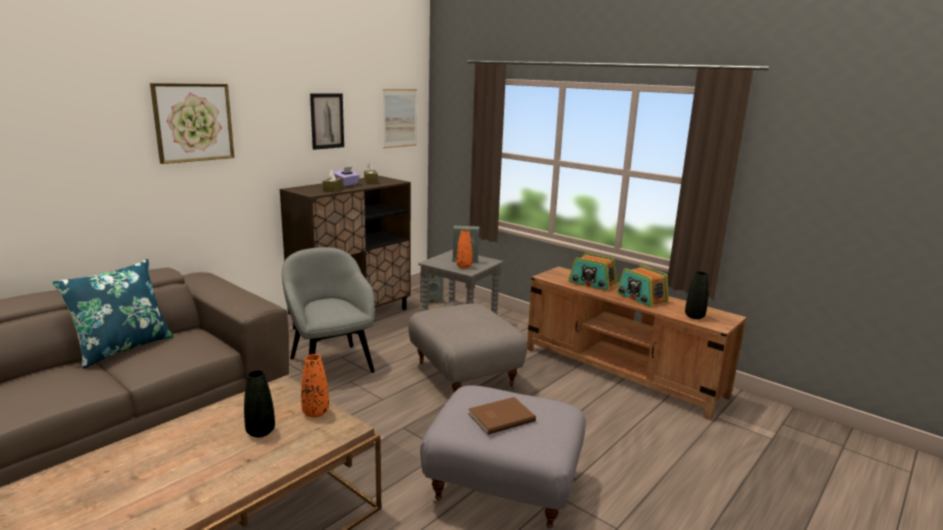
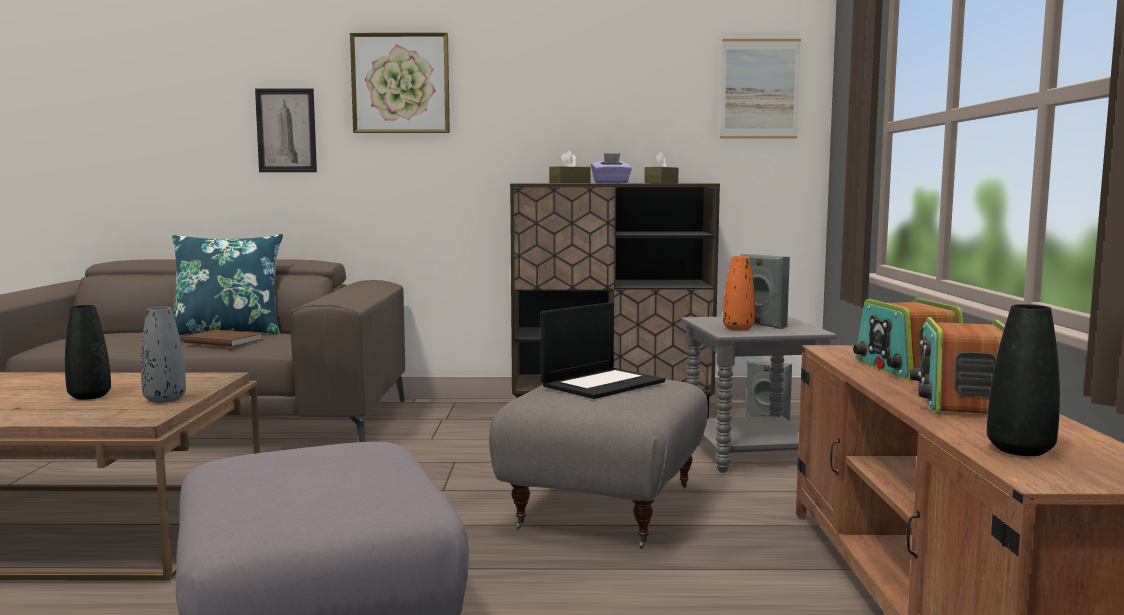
camera: 50 degrees right, 10 degrees down
grey armchair [282,247,375,373] -> none
orange vase [301,354,329,418] -> grey vase [141,307,186,403]
picture [310,93,344,150] -> picture moved to [255,89,317,172]
brown book [468,397,536,435] -> brown book moved to [183,330,263,347]
none -> laptop [541,302,665,399]

